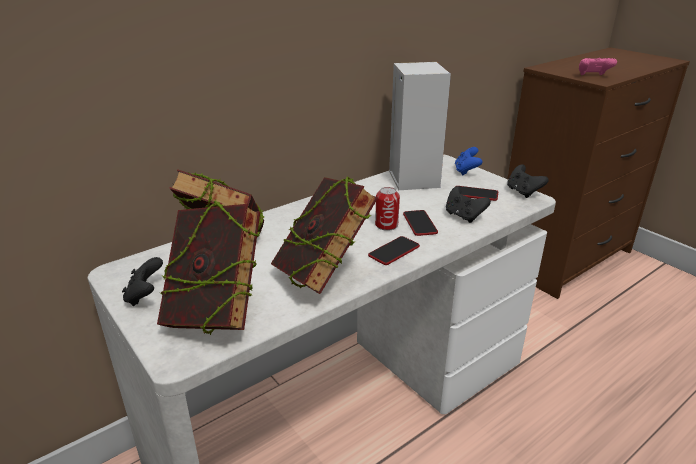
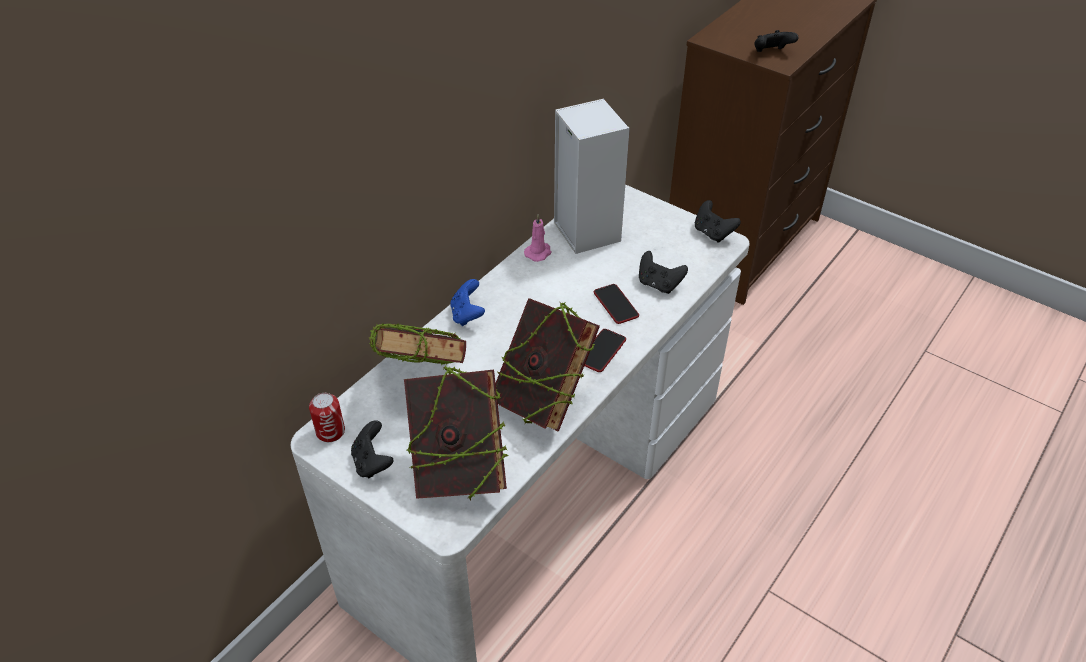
camera: 15 degrees left, 15 degrees up
can [375,187,400,231] -> can moved to [309,393,345,442]
blue game controller [455,147,483,176] -> blue game controller moved to [450,279,485,326]
phone [455,186,498,201] -> none
pink game controller [579,58,617,75] -> black game controller [754,30,799,52]
none -> pink candle [524,215,552,262]

